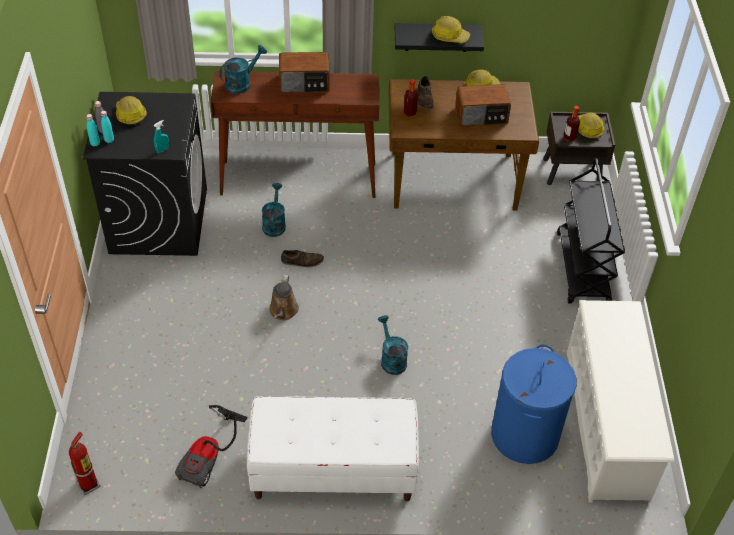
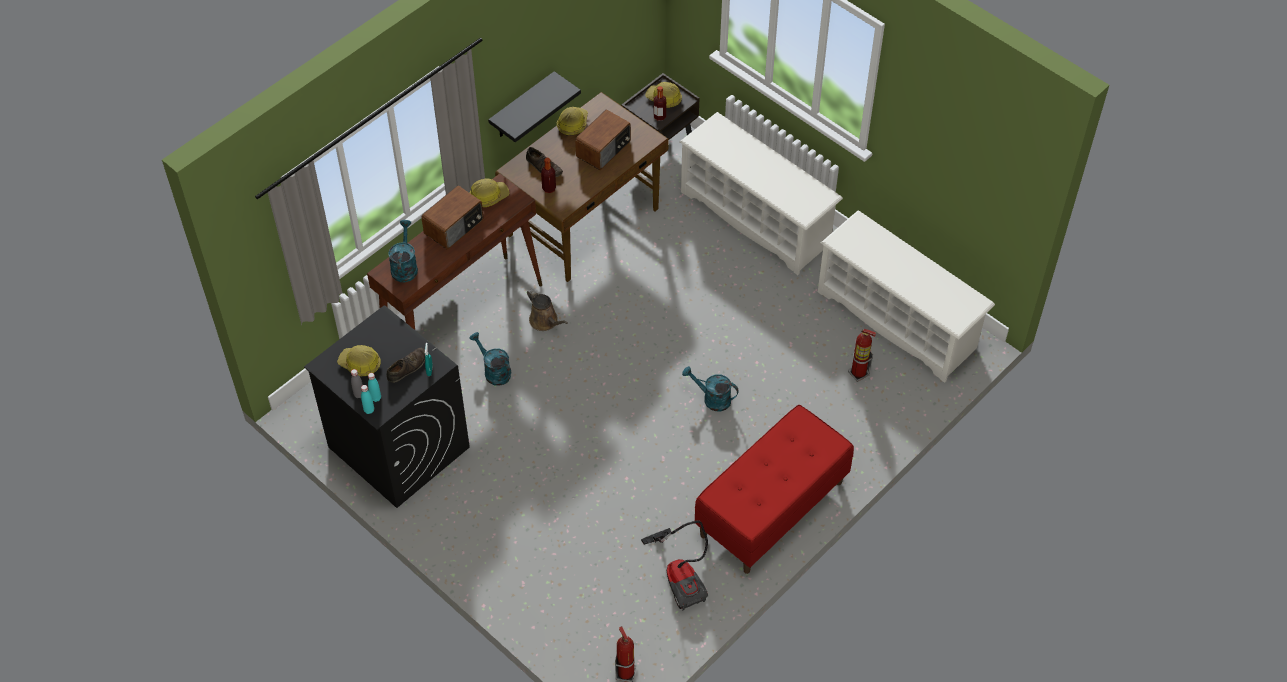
camera: 45 degrees left, 5 degrees up
white bench [247,396,419,501] -> red bench [695,405,854,574]
brown watering can [269,275,299,320] -> brown watering can moved to [527,289,568,331]
brown shoe [281,250,324,267] -> brown shoe moved to [387,348,425,383]
hard hat [432,16,470,43] -> hard hat moved to [469,179,510,207]
blue laundry basket [491,345,577,464] -> fire extinguisher [848,329,876,382]
black cart [557,158,625,303] -> white shoe rack [680,112,843,275]

